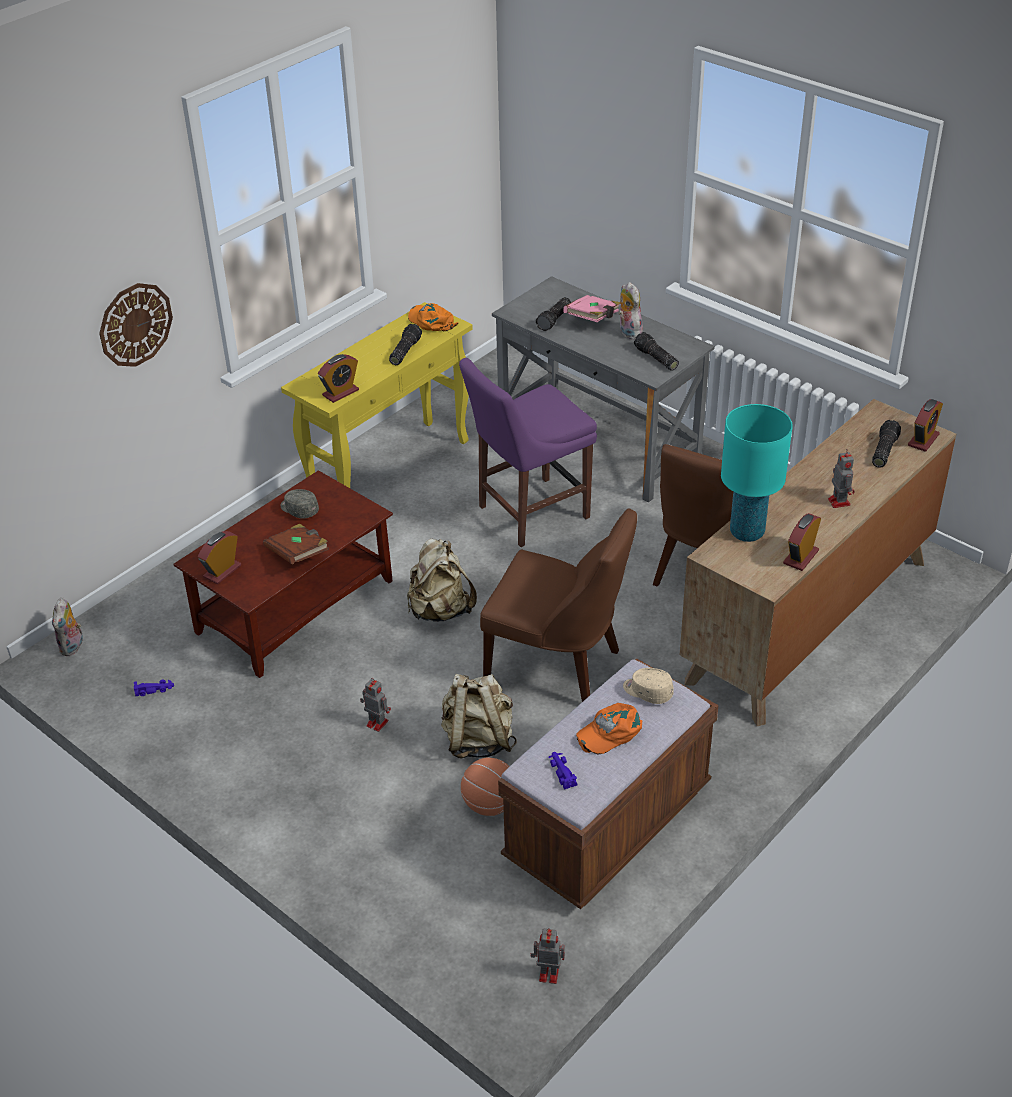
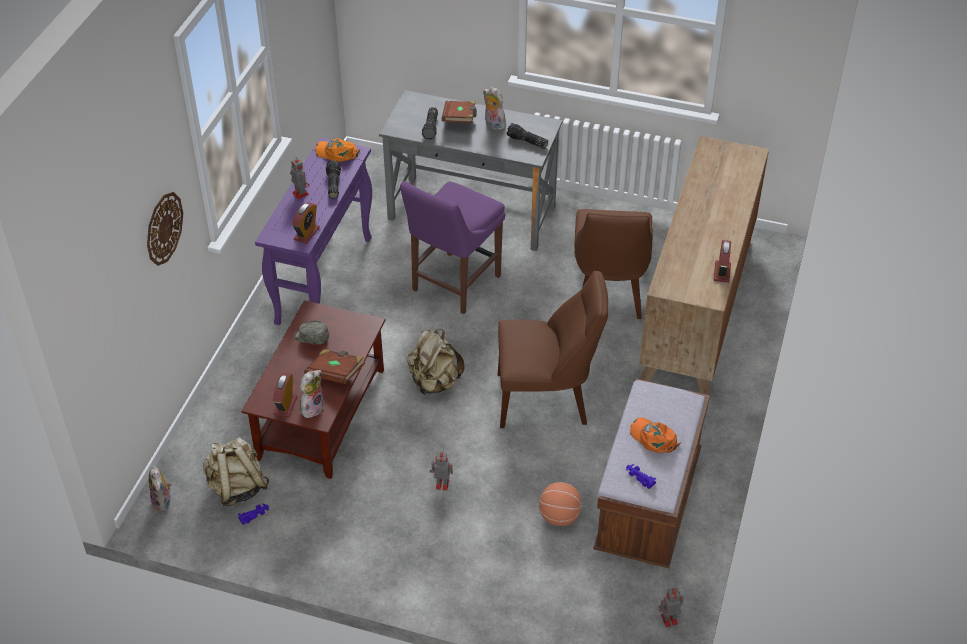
camera: 25 degrees left, 5 degrees up
yellow console table [281,302,473,488] -> purple console table [255,138,372,325]
beige backpack [441,674,517,759] -> beige backpack moved to [203,437,269,506]
pink book [563,295,620,322] -> brown book [442,101,477,124]
orange cap [576,703,642,754] -> orange cap turned 105 degrees clockwise [630,418,681,453]
beige cap [623,668,673,704] -> none
turquoise table lamp [721,404,793,542] -> none
toy robot [828,449,855,508] -> toy robot moved to [290,157,309,199]
flashlight [872,420,901,468] -> none
alarm clock [908,399,943,452] -> none
none -> plush toy [300,370,325,418]

